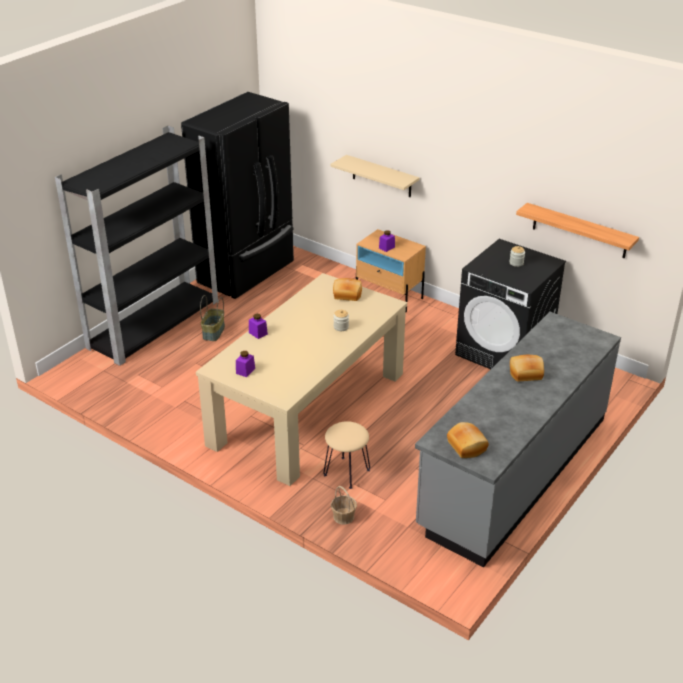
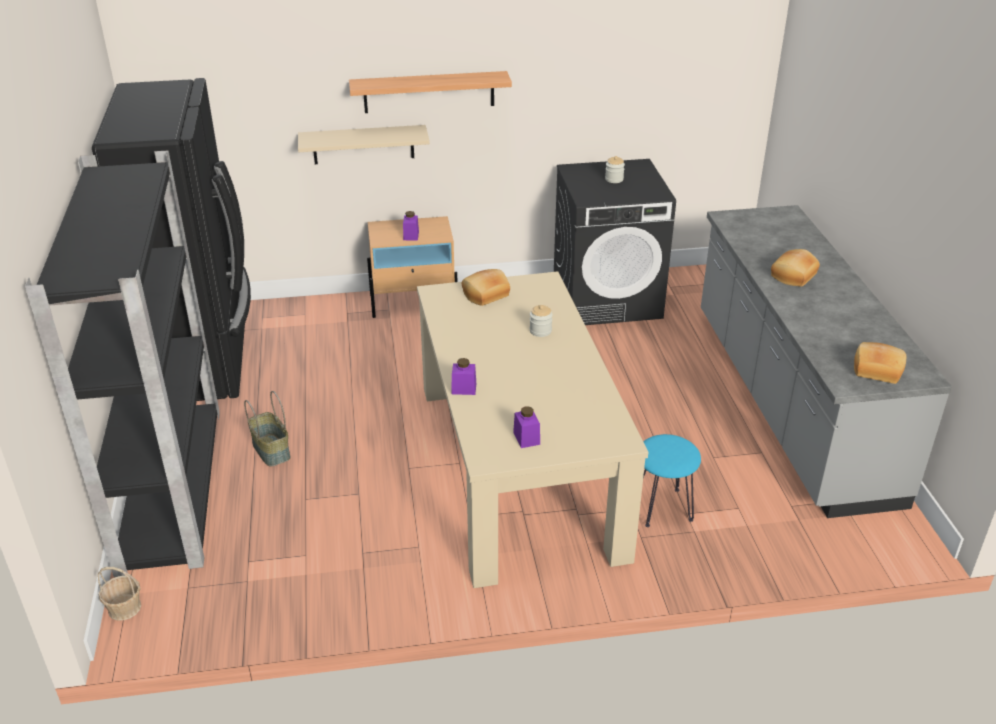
camera: 45 degrees left, 0 degrees up
beige stool [323,421,370,489] -> turquoise stool [643,434,701,527]
basket [331,486,357,524] -> basket moved to [98,567,141,620]
shelf [516,203,639,258] -> shelf moved to [349,71,512,113]

